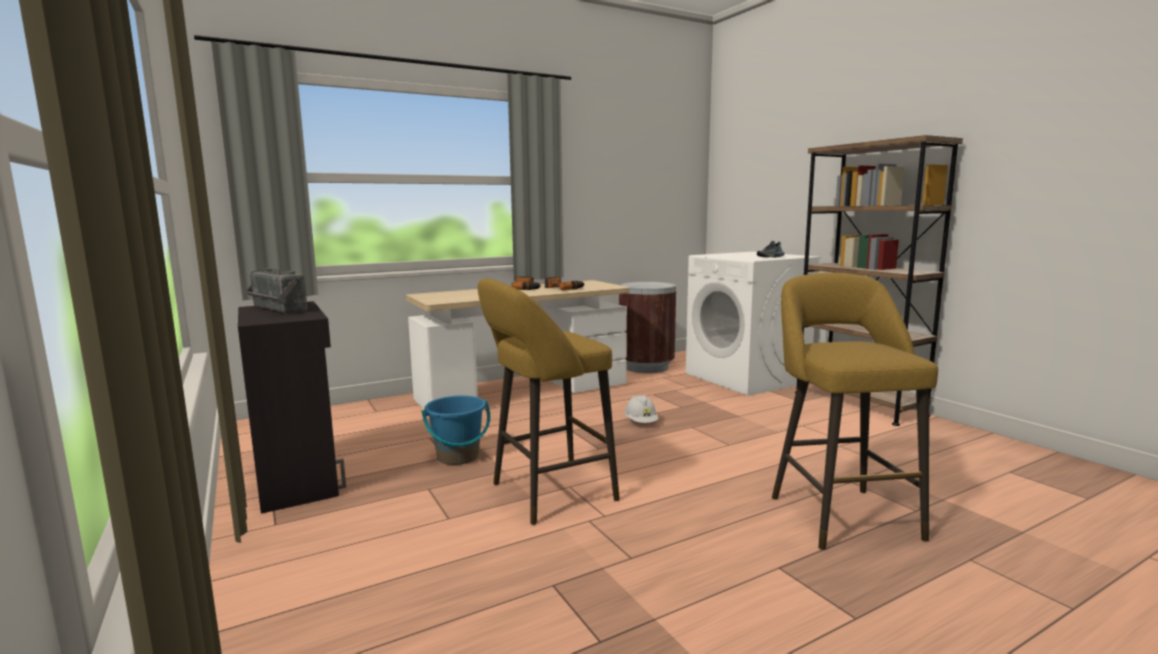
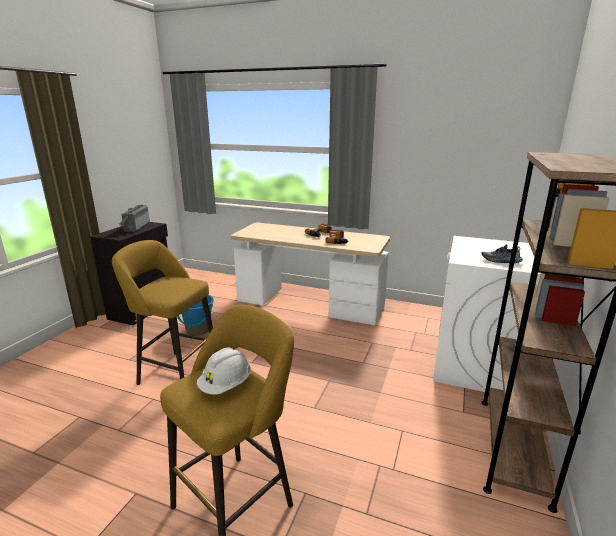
camera: 50 degrees right, 10 degrees up
brown trash can [619,282,676,373] -> none
white hard hat [625,395,658,423] -> white hard hat moved to [197,348,251,395]

